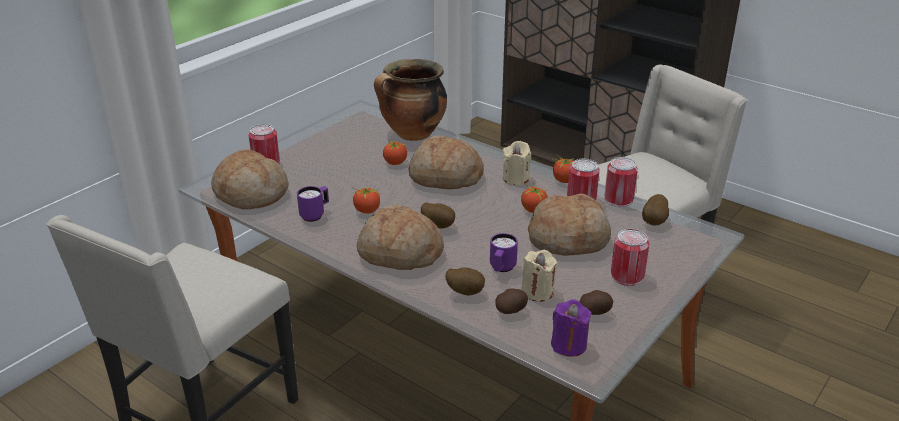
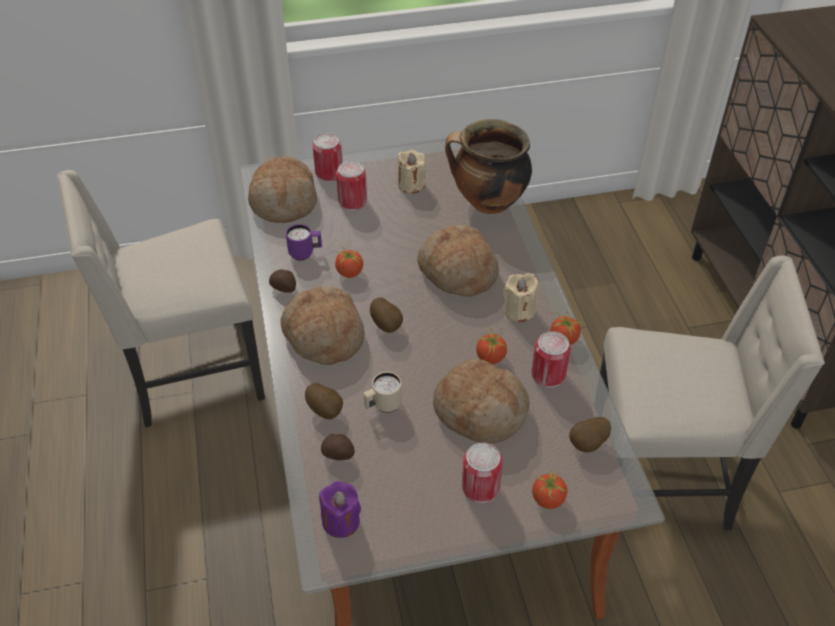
camera: 40 degrees right, 15 degrees up
tomato [383,141,407,165] -> tomato moved to [532,471,568,509]
purple mug [490,233,518,272] -> beige mug [364,372,402,413]
beige candle [521,250,557,302] -> beige candle moved to [398,150,426,193]
potato [580,290,613,315] -> potato moved to [269,269,296,293]
can [604,157,638,207] -> can moved to [336,161,367,211]

